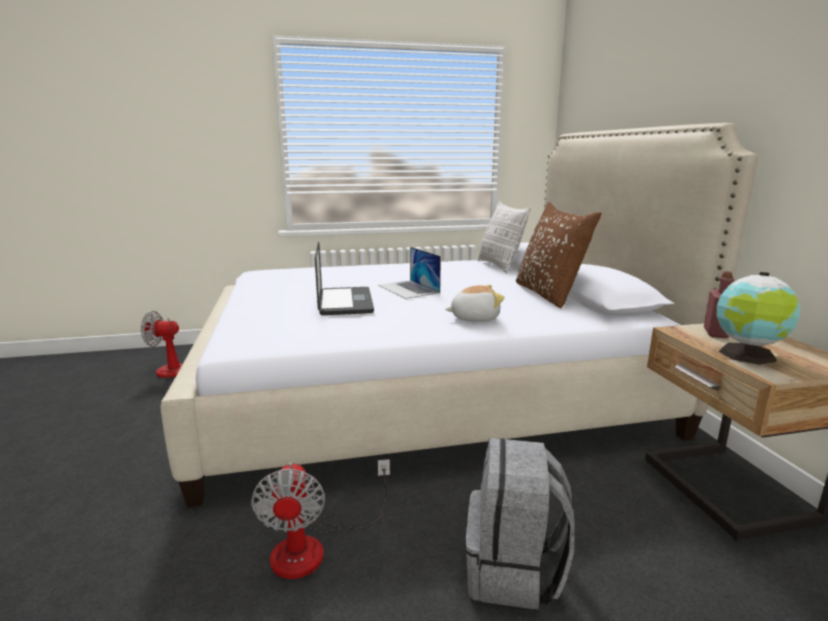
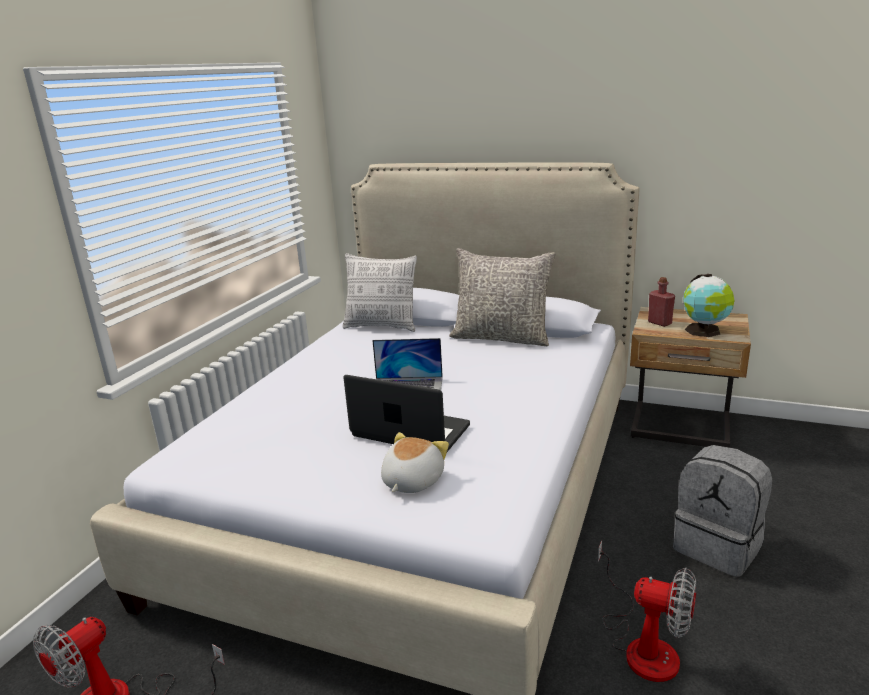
camera: 55 degrees left, 5 degrees up
plush toy [445,285,505,322] -> plush toy moved to [381,432,449,493]
brown pillow [516,202,602,308] -> grey pillow [449,248,556,346]

